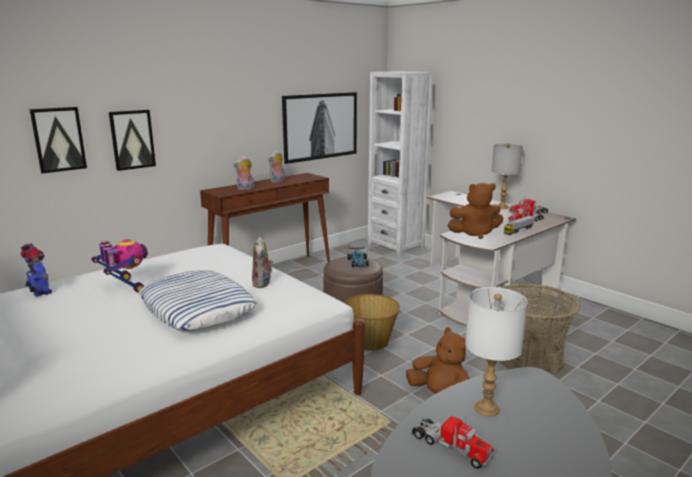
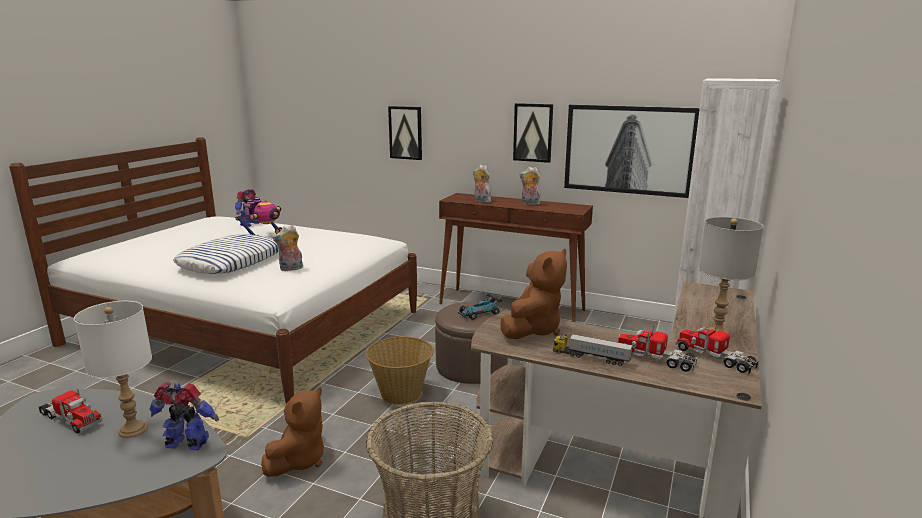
camera: 65 degrees right, 0 degrees up
picture [29,107,87,173] -> picture moved to [513,103,553,163]
toy truck [412,416,495,469] -> toy truck turned 75 degrees counterclockwise [38,389,102,433]
brown plush toy [448,183,504,239] -> brown plush toy turned 120 degrees counterclockwise [500,249,567,339]
none -> toy robot [149,382,219,450]

